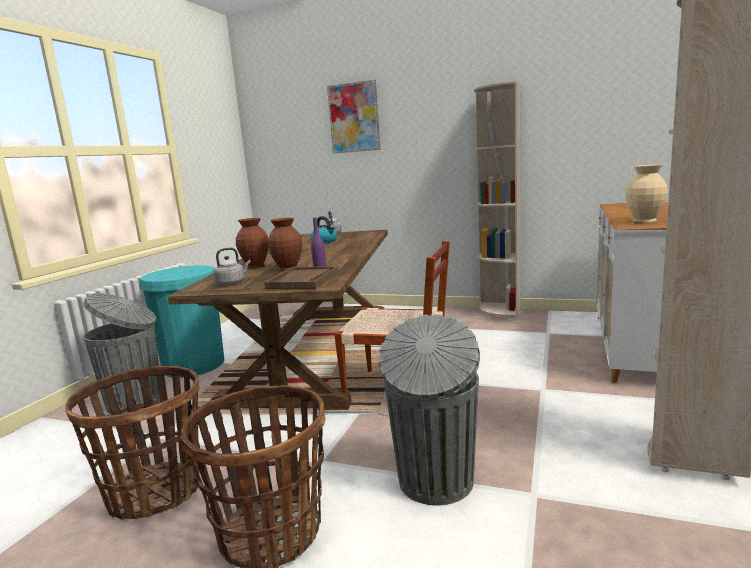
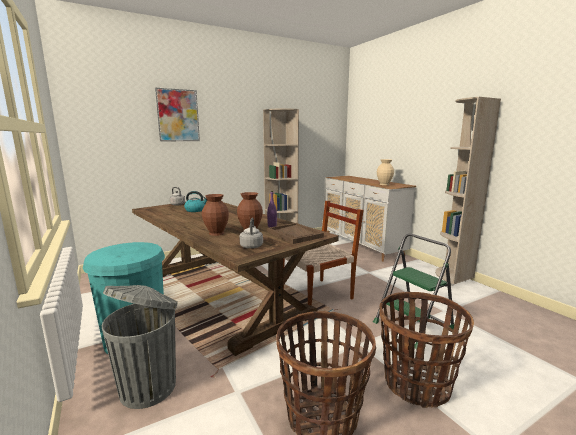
camera: 50 degrees left, 0 degrees up
grey trash can [378,314,480,506] -> green step ladder [373,234,454,349]

